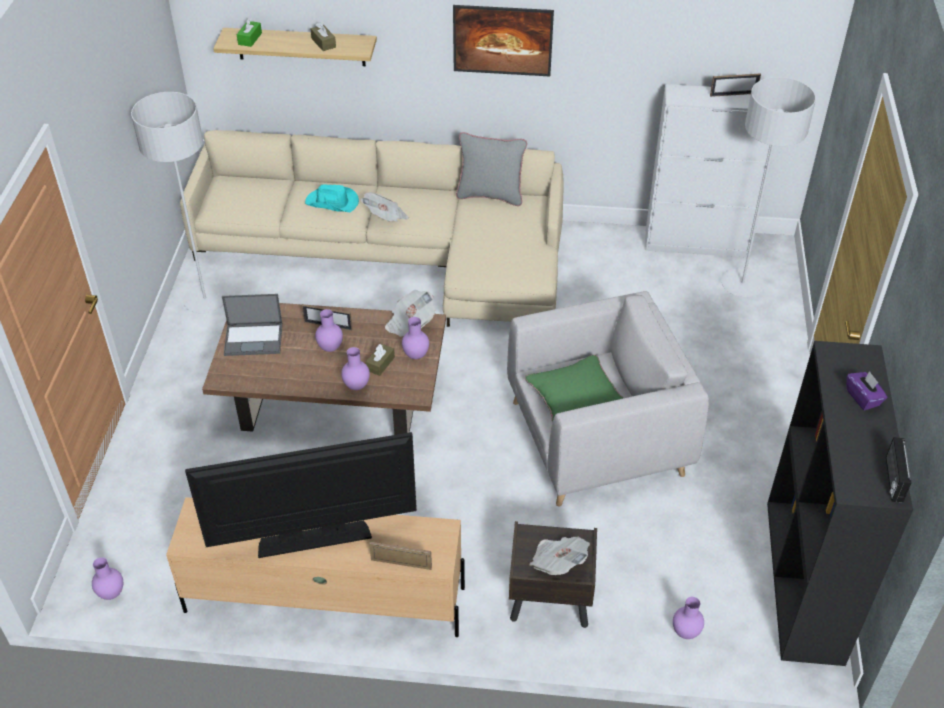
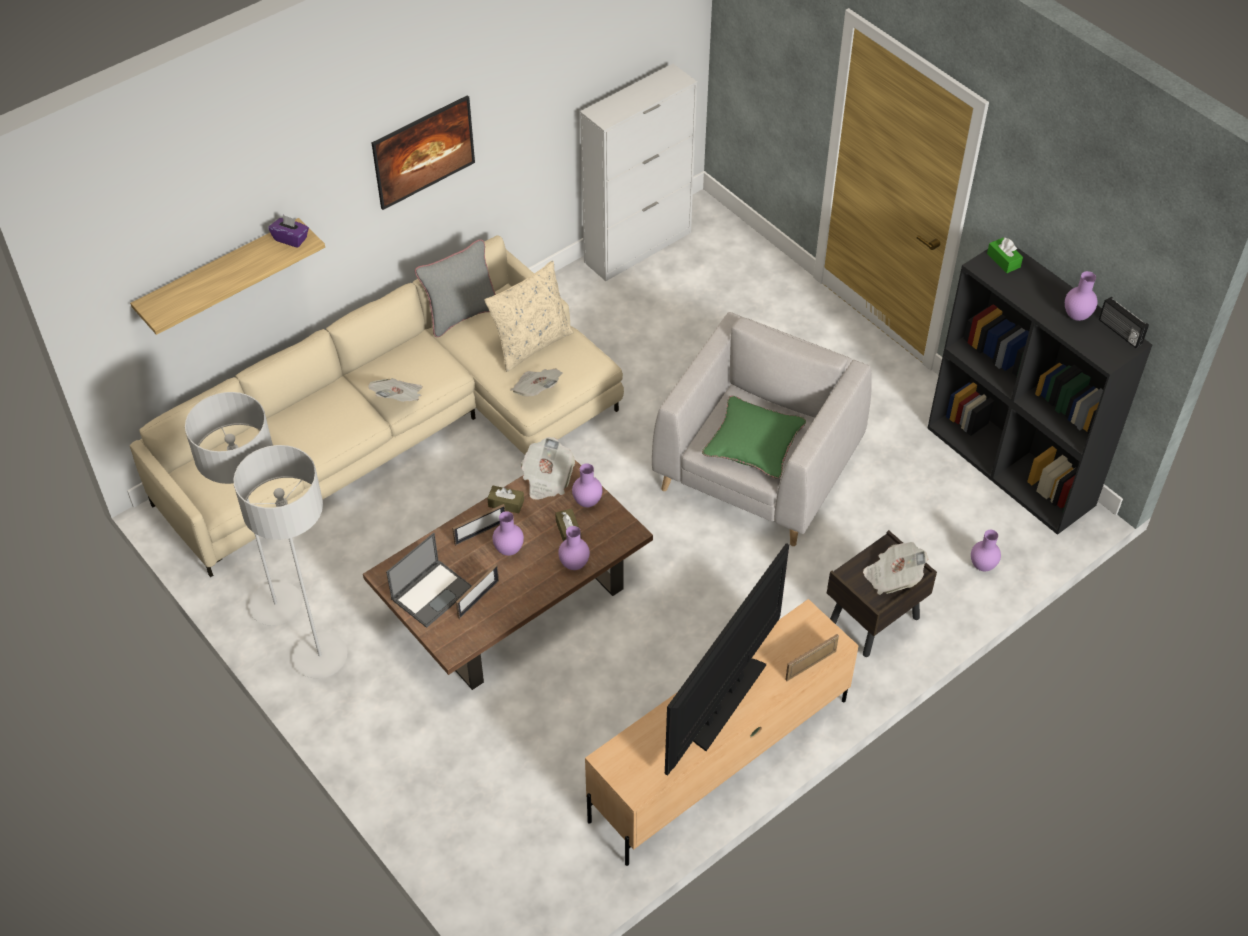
camera: 45 degrees left, 5 degrees up
purple vase [92,557,123,600] -> purple vase moved to [1065,271,1098,321]
green tissue box [237,17,262,47] -> green tissue box moved to [987,238,1023,273]
turquoise hat [305,184,359,212] -> none
brown tissue box [311,22,336,51] -> brown tissue box moved to [487,486,524,513]
picture frame [710,73,761,97] -> picture frame moved to [456,564,499,619]
grey floor lamp [721,77,816,297] -> grey floor lamp moved to [233,445,348,678]
purple tissue box [846,371,887,411] -> purple tissue box moved to [269,215,309,248]
none -> beige pillow [484,260,574,372]
none -> newspaper [510,368,563,397]

